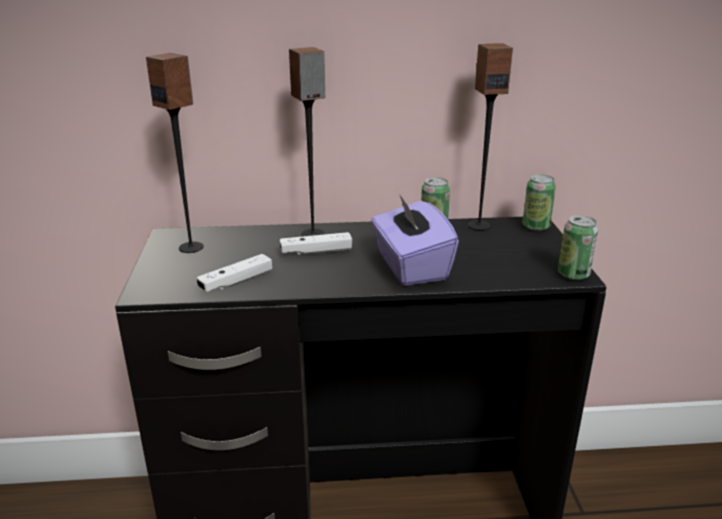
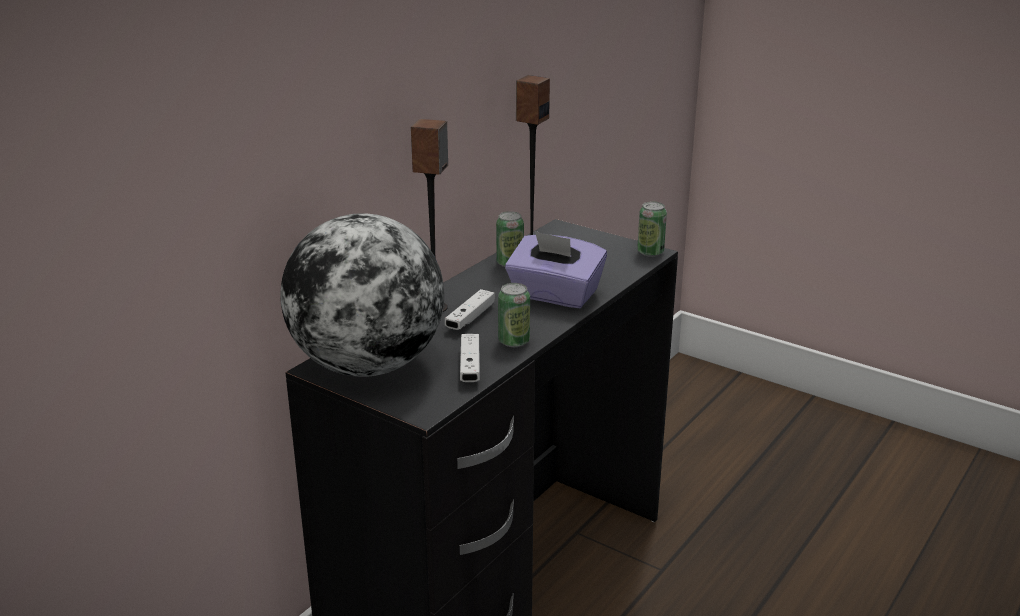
camera: 50 degrees left, 0 degrees up
speaker [146,53,204,253] -> globe [280,213,444,377]
can [523,175,556,231] -> can moved to [498,283,530,347]

